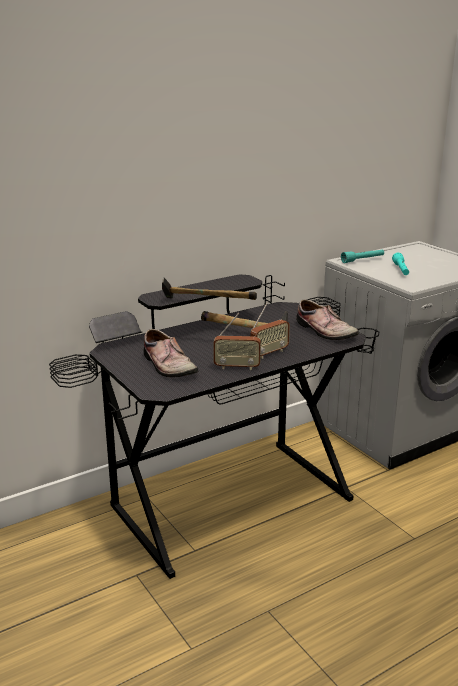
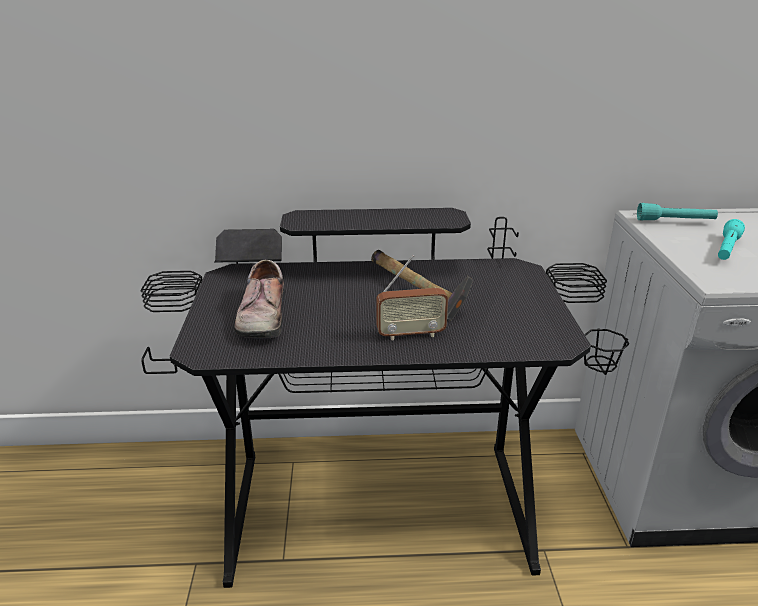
camera: 30 degrees right, 5 degrees up
hammer [162,277,257,300] -> none
radio [213,313,261,370] -> none
shoe [296,300,359,340] -> none

